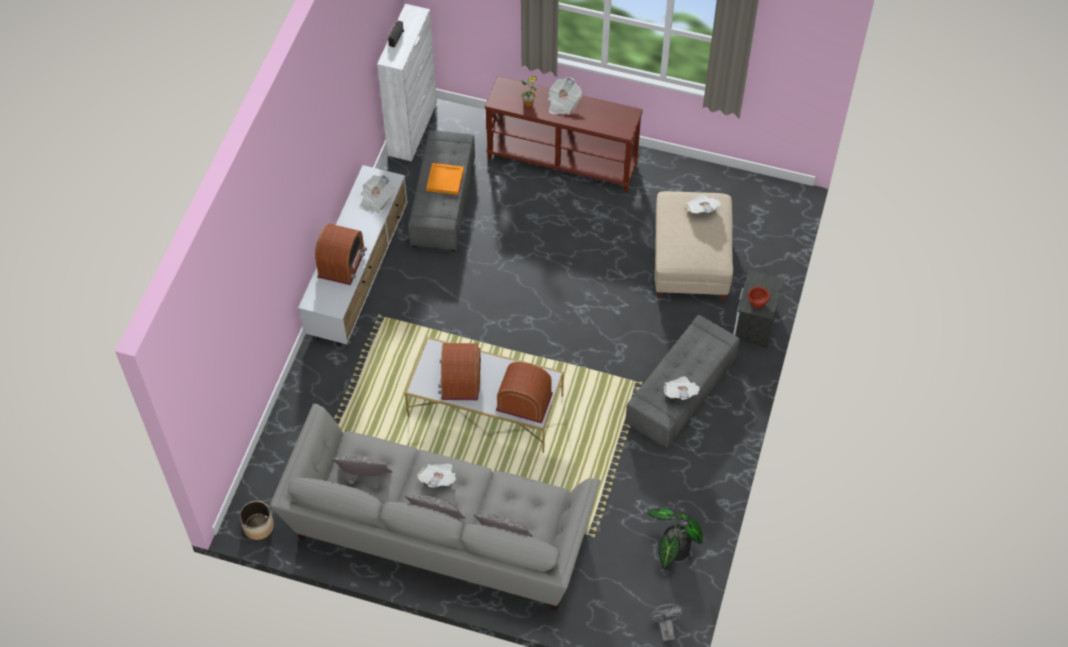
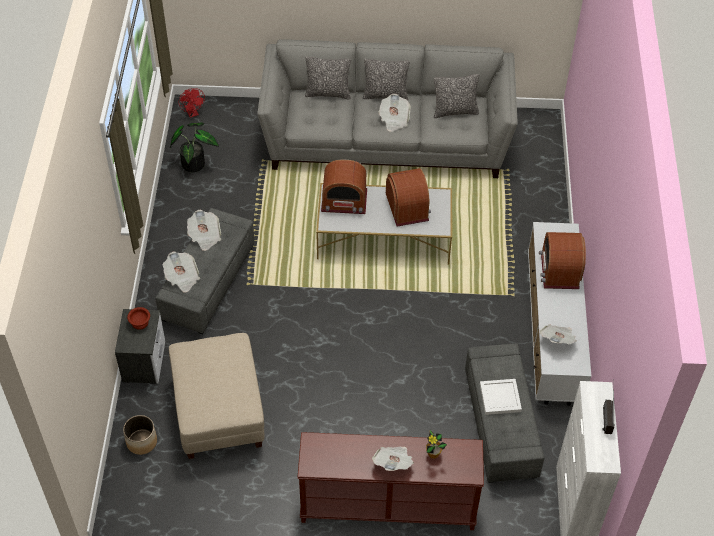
camera: 165 degrees right, 5 degrees down
planter [239,501,274,540] -> planter moved to [123,415,157,455]
orange tray [426,163,464,195] -> white tray [480,379,522,415]
grey fan [650,604,684,641] -> red fan [179,88,205,118]
newspaper [686,194,721,214] -> newspaper moved to [163,251,200,293]

